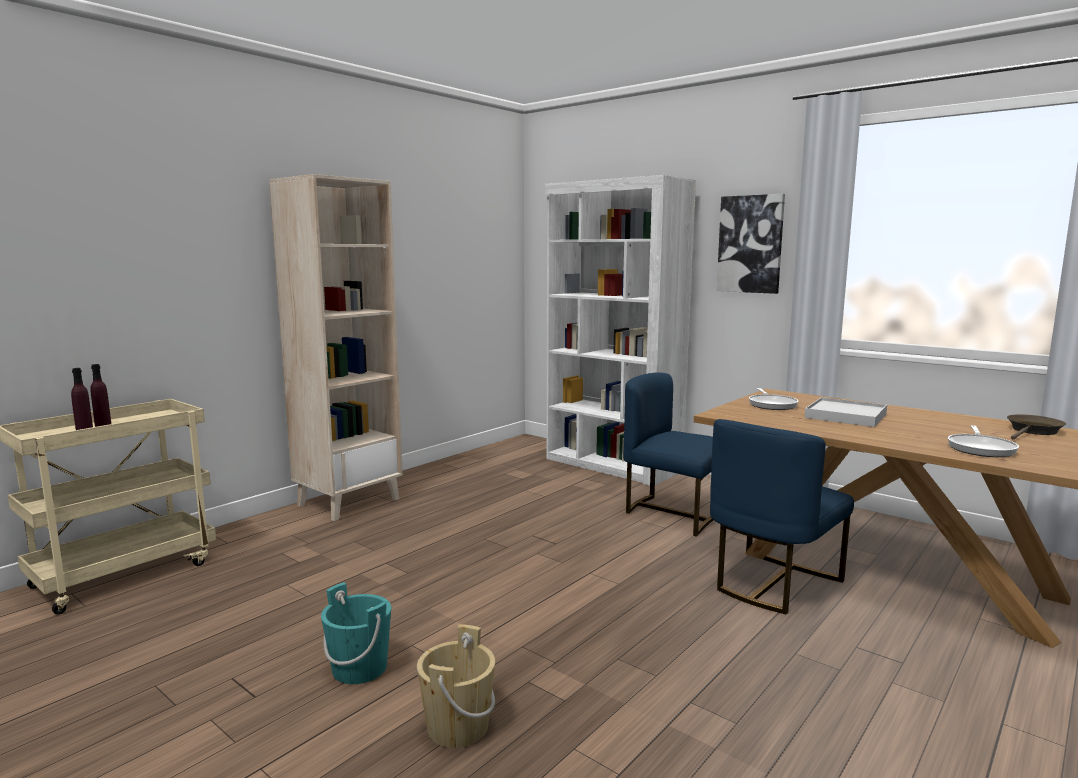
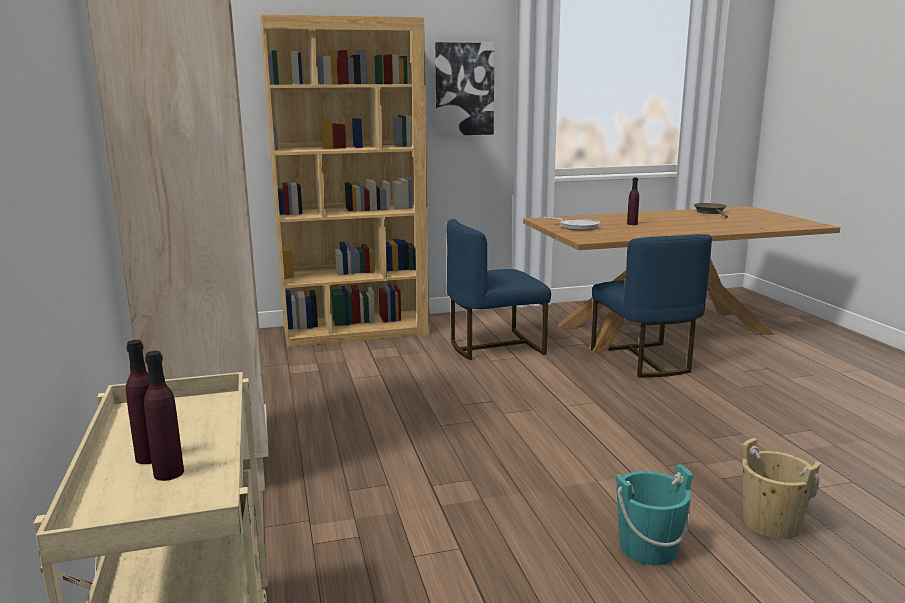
camera: 55 degrees left, 5 degrees up
white bookcase [546,175,696,486] -> brown bookcase [261,14,430,347]
white tray [805,397,887,427] -> purple bottle [627,178,639,225]
frying pan [948,425,1019,457] -> none

